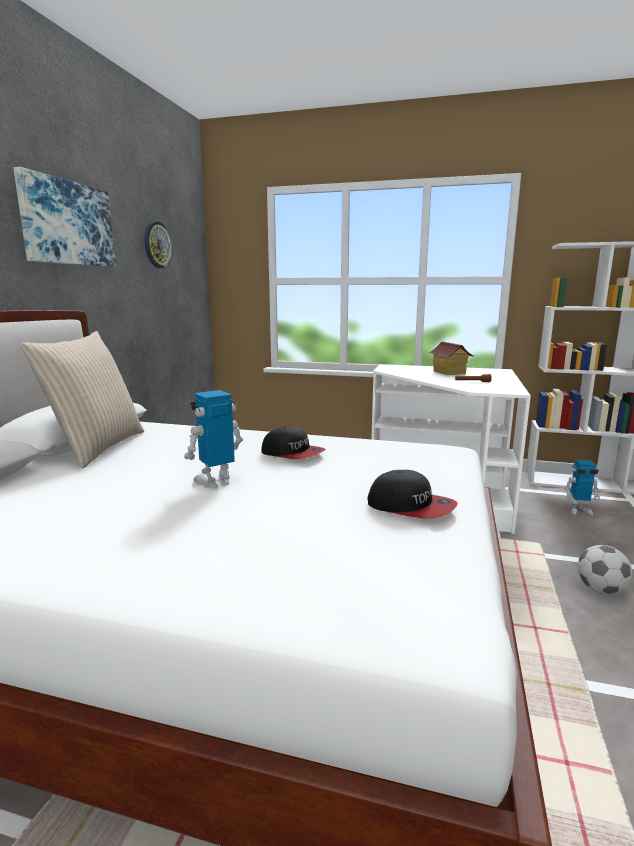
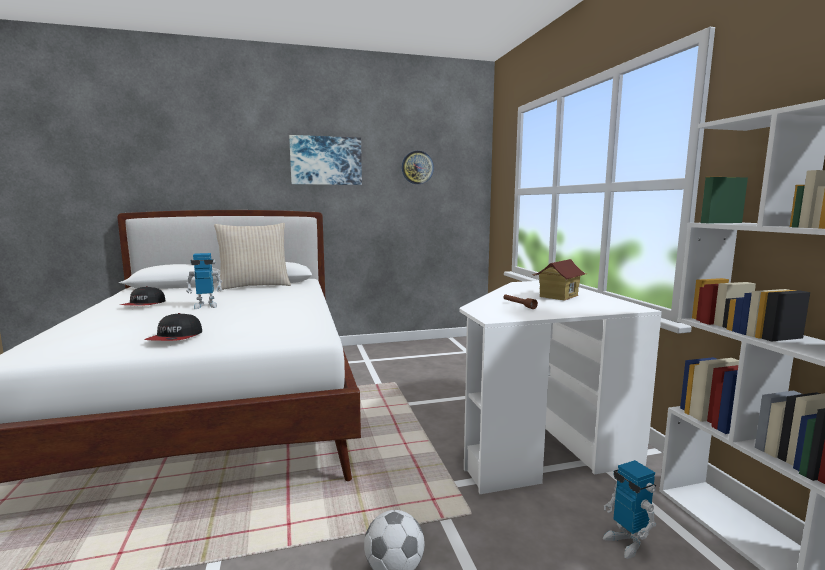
camera: 60 degrees right, 5 degrees down
toy robot [184,390,243,488] -> toy robot turned 135 degrees clockwise [186,253,222,309]
cap [261,426,326,459] -> cap moved to [120,286,166,305]

